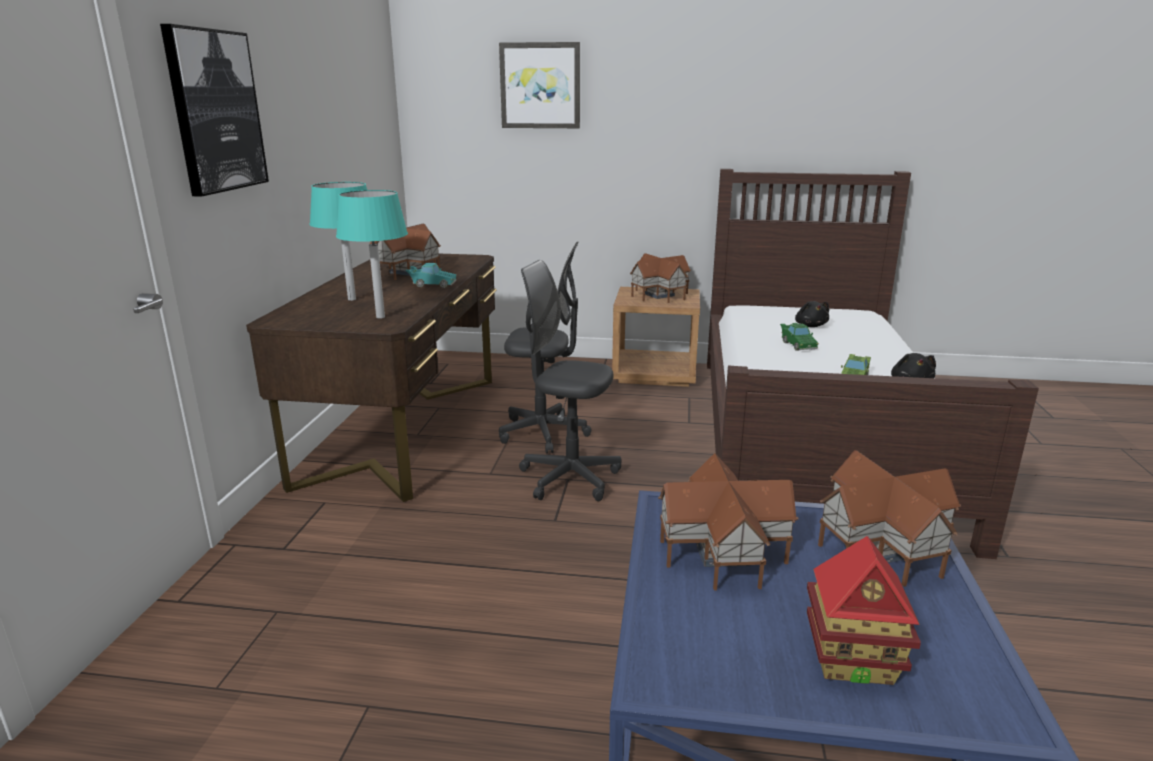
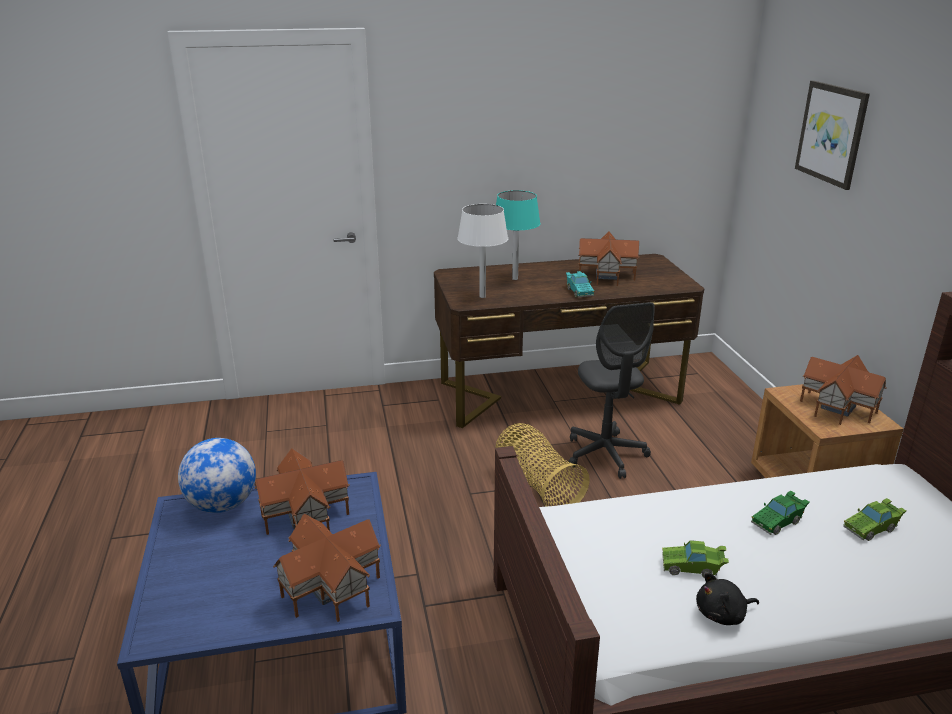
camera: 70 degrees right, 5 degrees up
picture [160,24,269,197] -> none
turquoise table lamp [336,190,408,319] -> white table lamp [457,204,508,298]
grey office chair [519,260,622,501] -> basket [495,423,590,507]
black plush toy [795,301,829,327] -> green toy car [843,498,906,541]
toy house [807,536,921,685] -> none
none -> globe [178,438,256,513]

